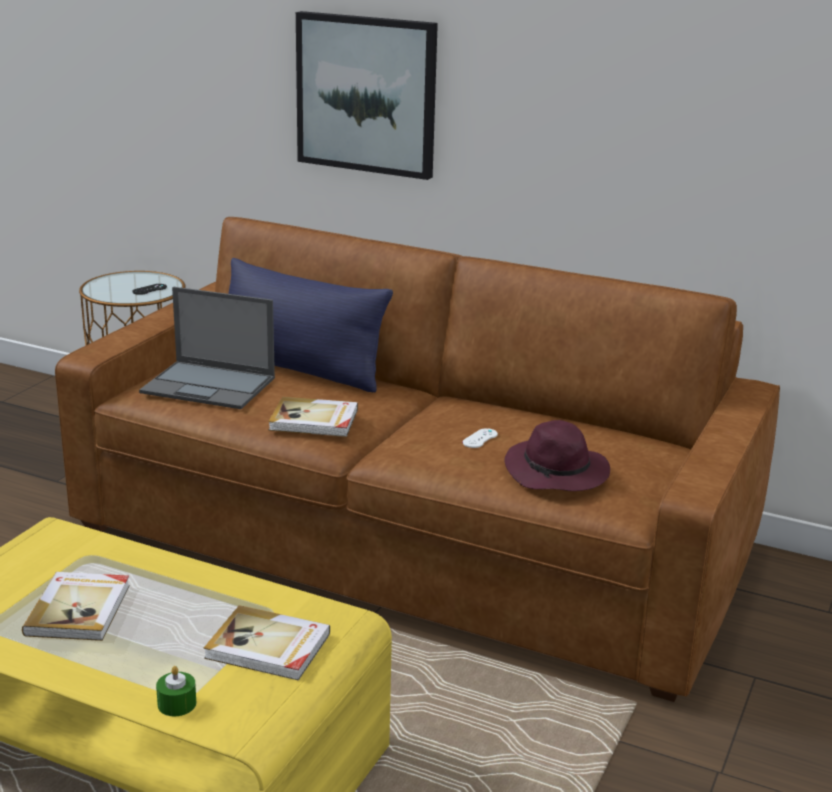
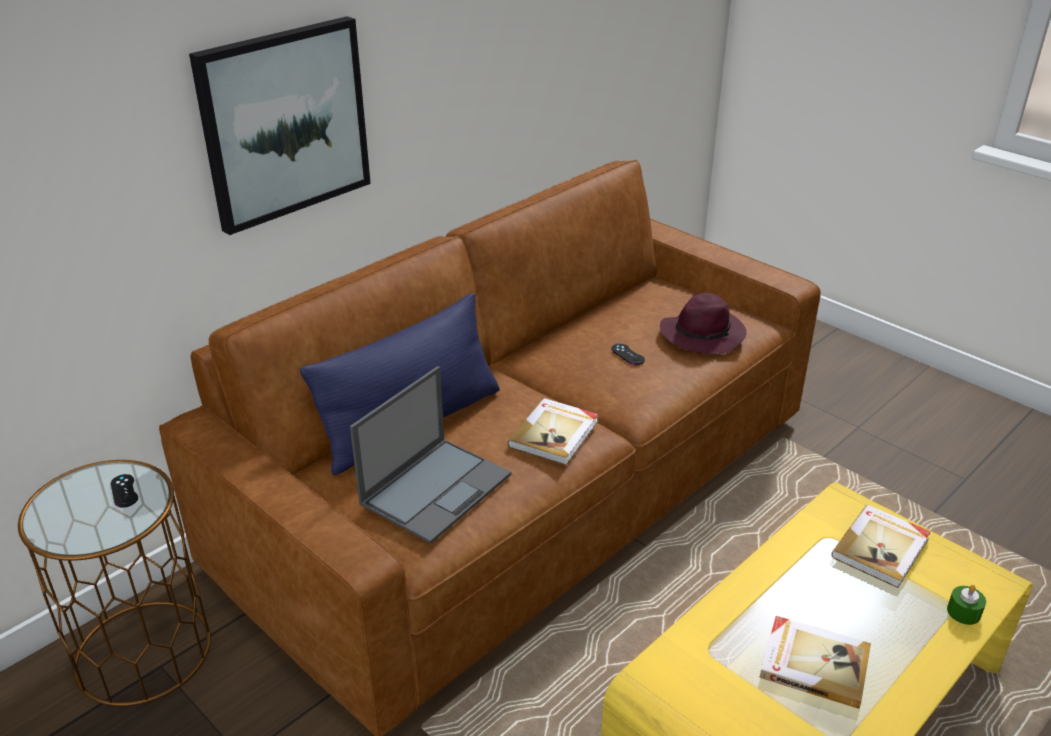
camera: 70 degrees left, 10 degrees up
white game controller [462,428,498,448] -> black game controller [611,344,645,365]

